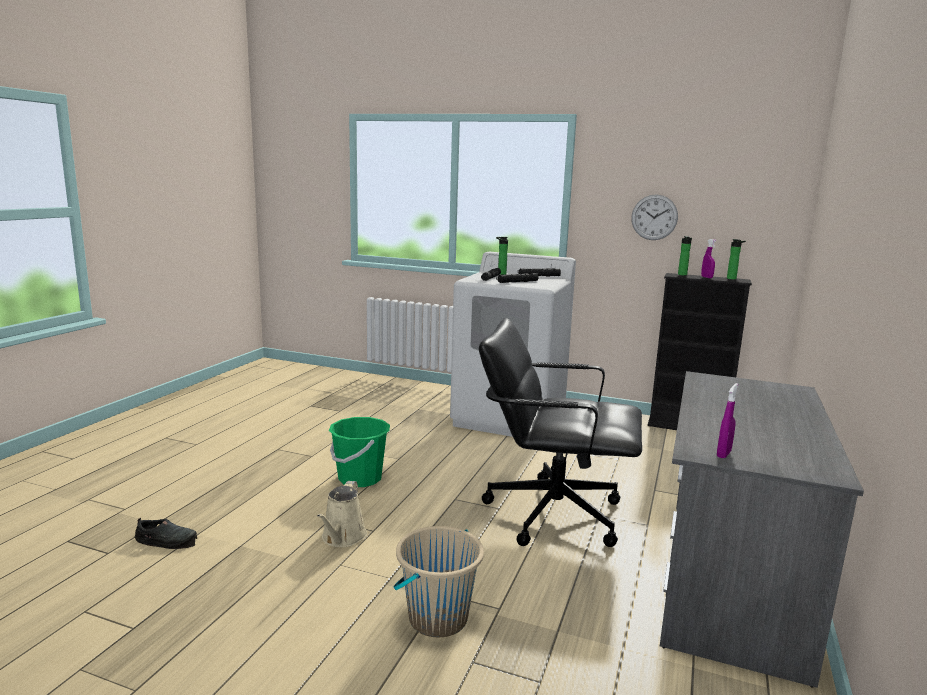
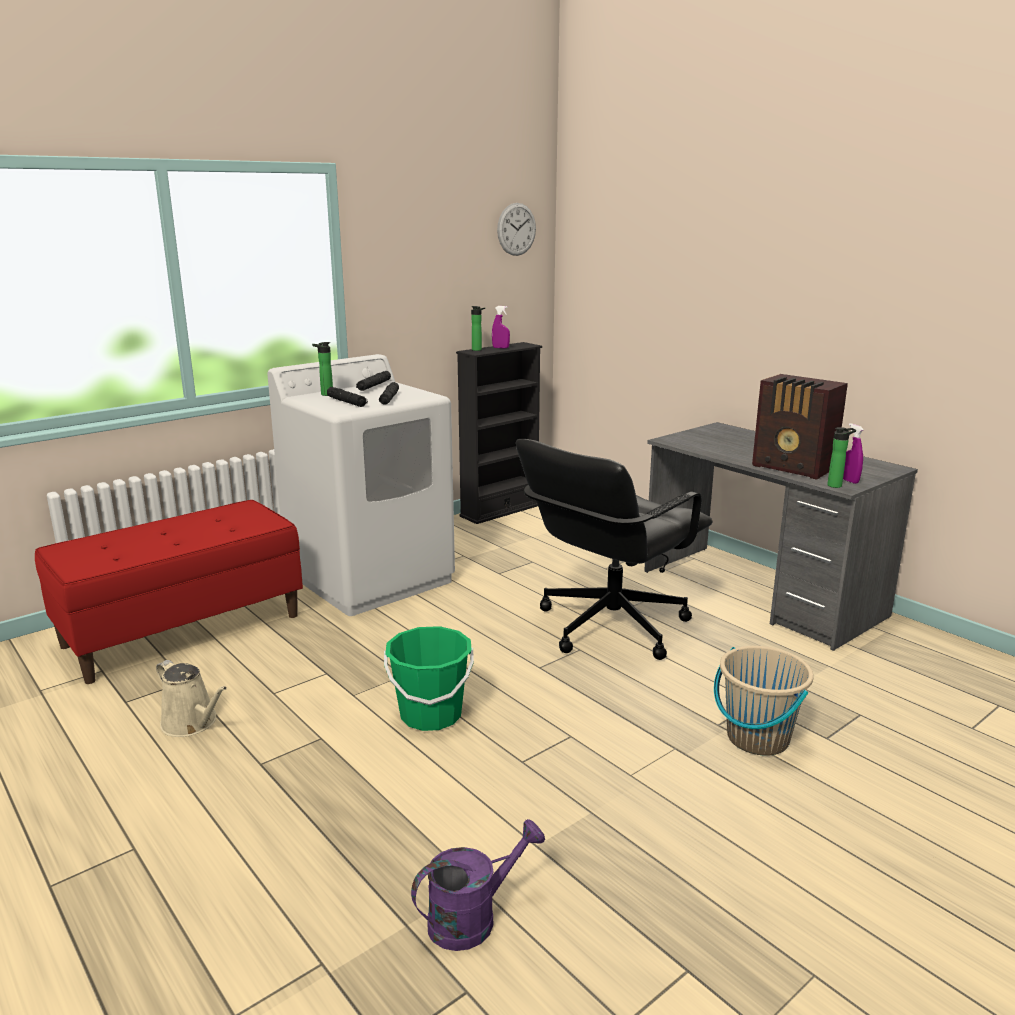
camera: 60 degrees left, 5 degrees up
black shoe [135,518,197,549] -> purple watering can [411,819,545,951]
beige watering can [317,481,367,547] -> beige watering can moved to [156,660,227,737]
wall clock [631,194,678,240] -> wall clock moved to [497,203,536,256]
bottle [727,239,746,280] -> bottle moved to [827,427,856,488]
none -> red bench [35,500,303,684]
none -> radio [752,374,848,480]

